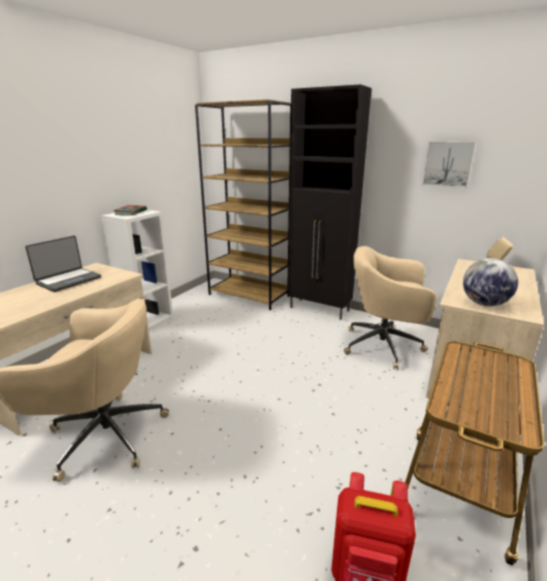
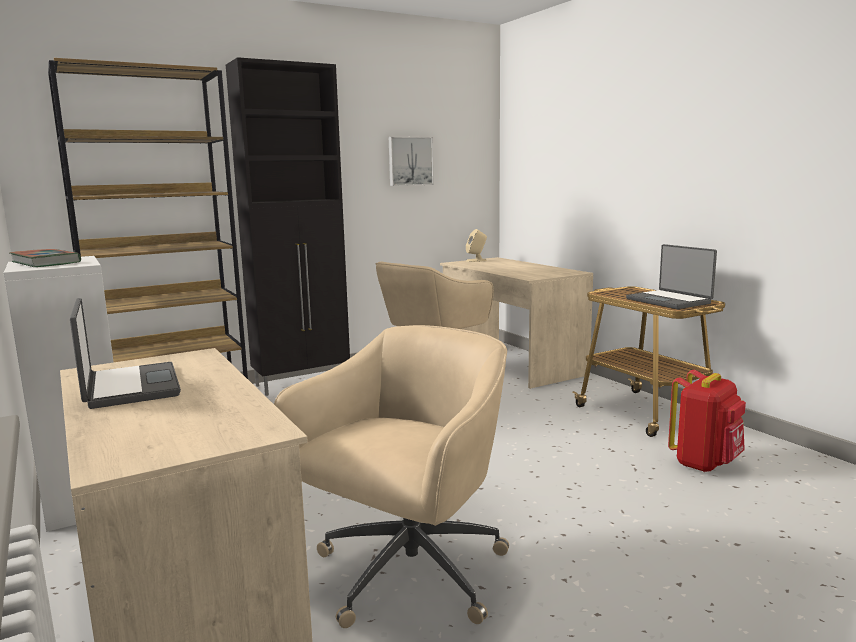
camera: 60 degrees left, 10 degrees down
globe [463,258,518,306] -> none
none -> laptop [626,244,717,309]

